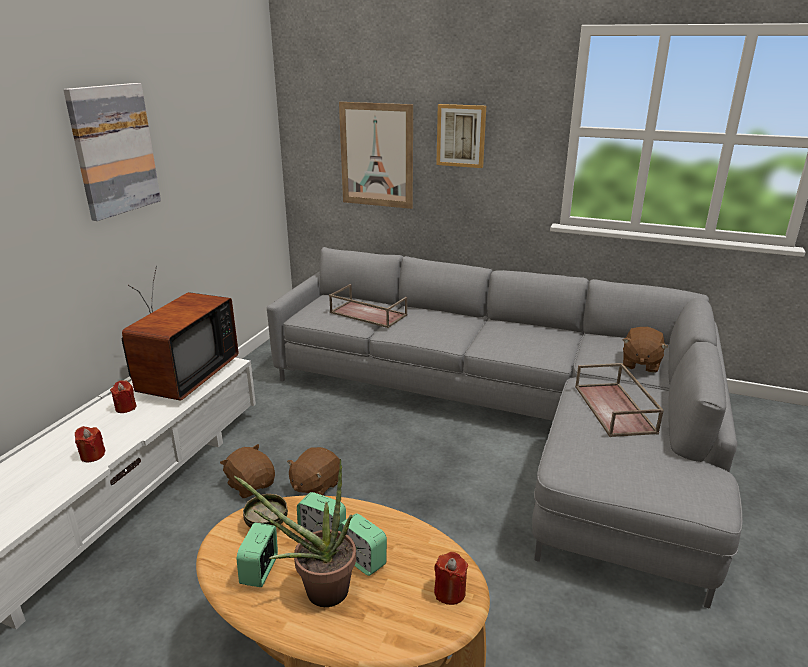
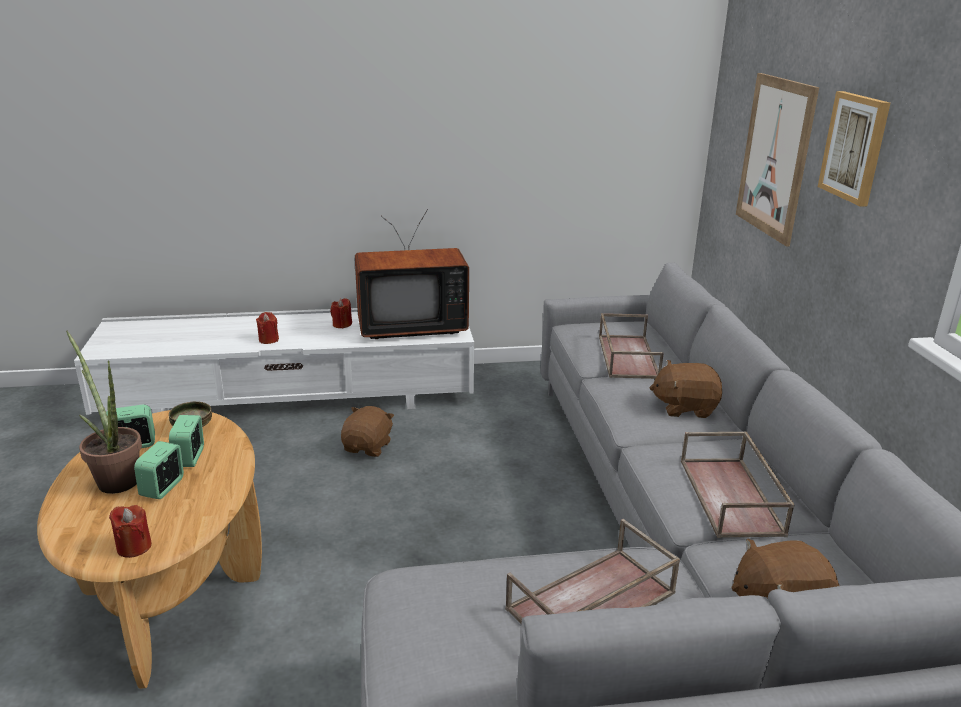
camera: 60 degrees right, 0 degrees up
picture [63,83,161,221] -> none
brown plush toy [287,447,340,496] -> brown plush toy moved to [650,360,722,418]
none -> brown tray [681,431,794,538]

